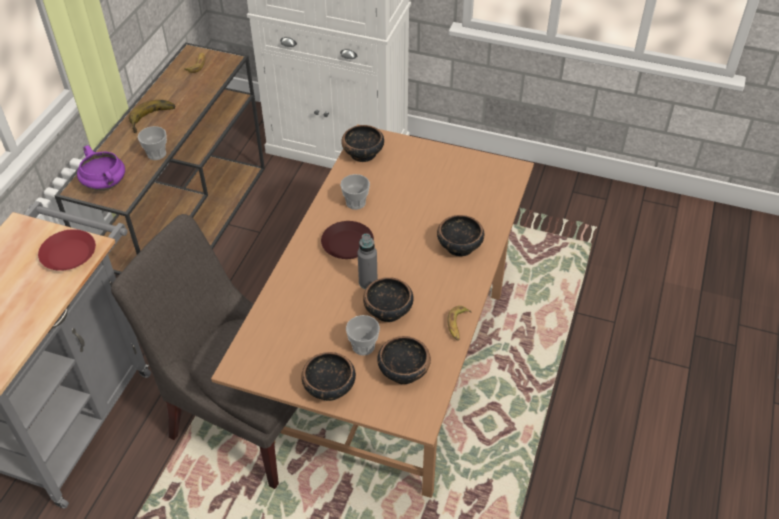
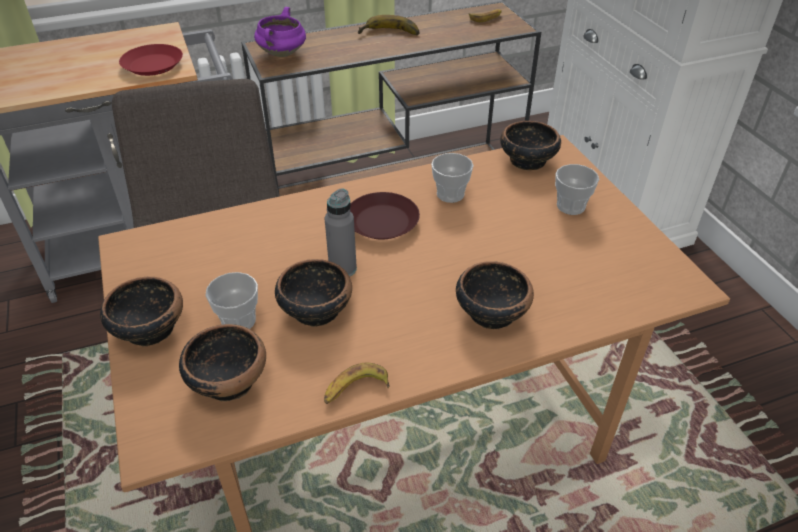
camera: 50 degrees right, 5 degrees down
cup [138,126,167,160] -> cup moved to [555,164,599,215]

